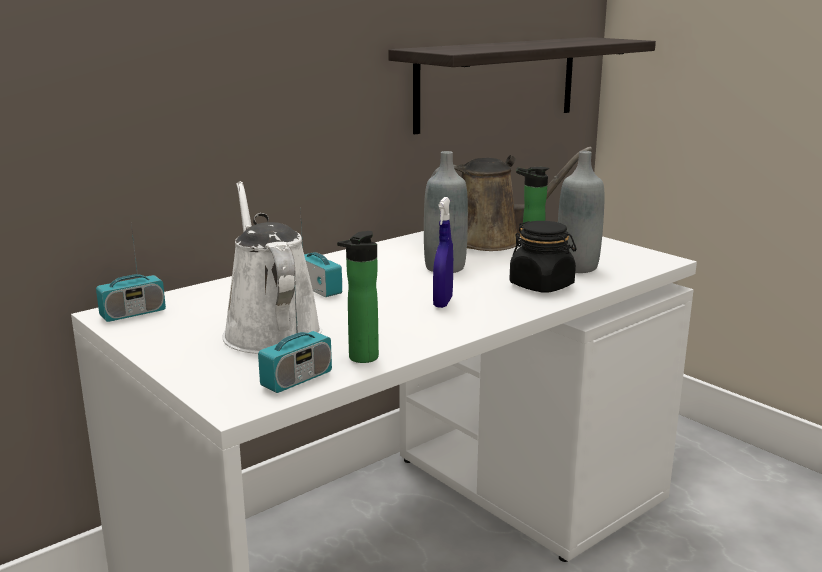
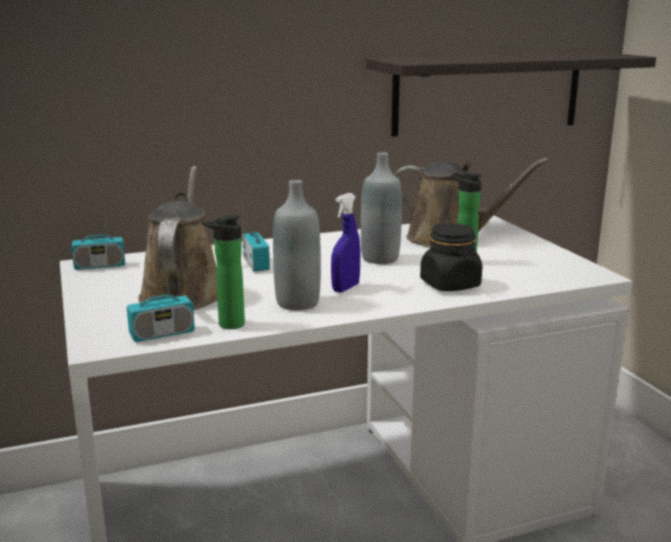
camera: 20 degrees right, 0 degrees up
white watering can [222,181,322,354] -> brown watering can [138,166,218,310]
grey bottle [558,151,604,273] -> grey bottle moved to [273,180,321,310]

